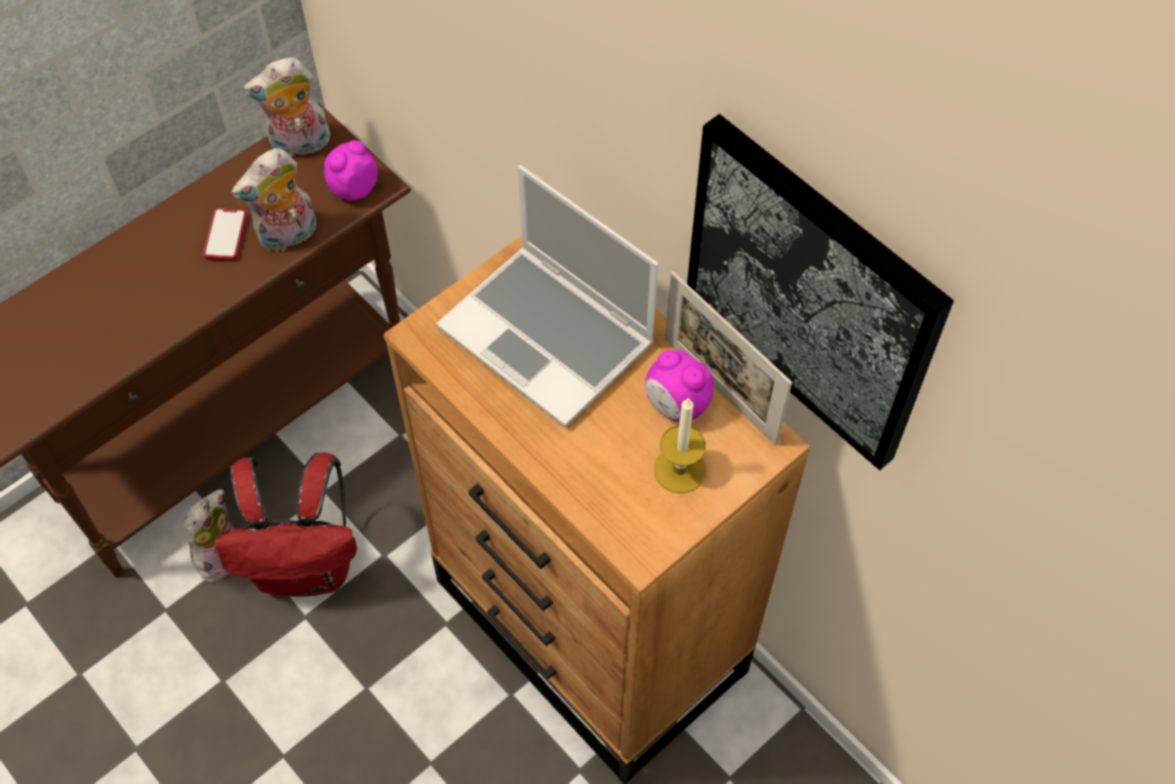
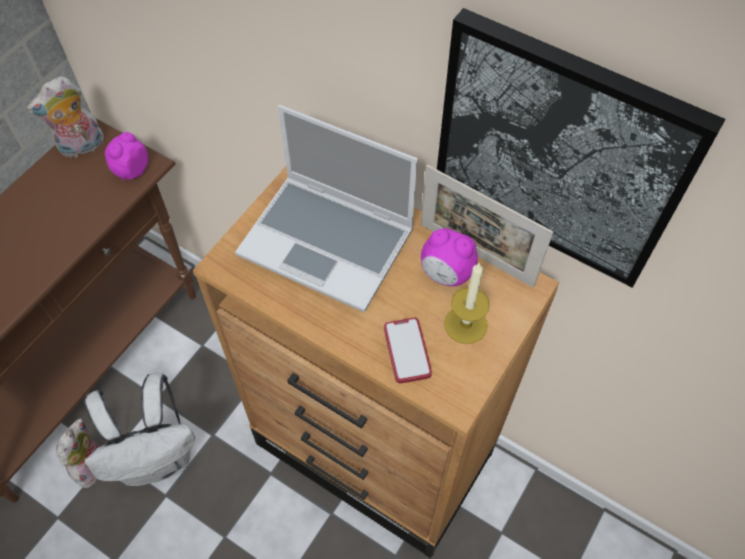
camera: 15 degrees left, 0 degrees up
phone [203,209,248,261] -> phone moved to [384,318,432,383]
red backpack [214,453,357,597] -> white backpack [84,373,195,486]
plush toy [232,148,316,253] -> none

